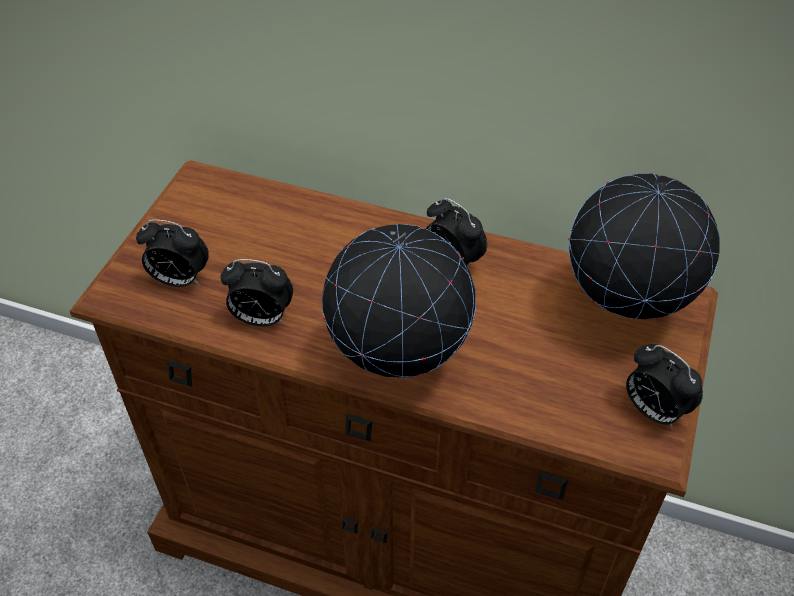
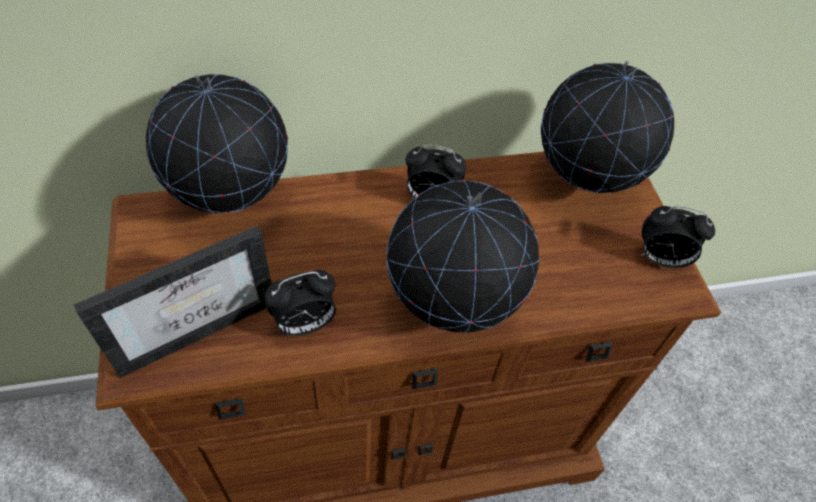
camera: 35 degrees left, 5 degrees up
alarm clock [136,219,209,287] -> picture frame [74,226,272,378]
none -> globe [146,74,288,213]

